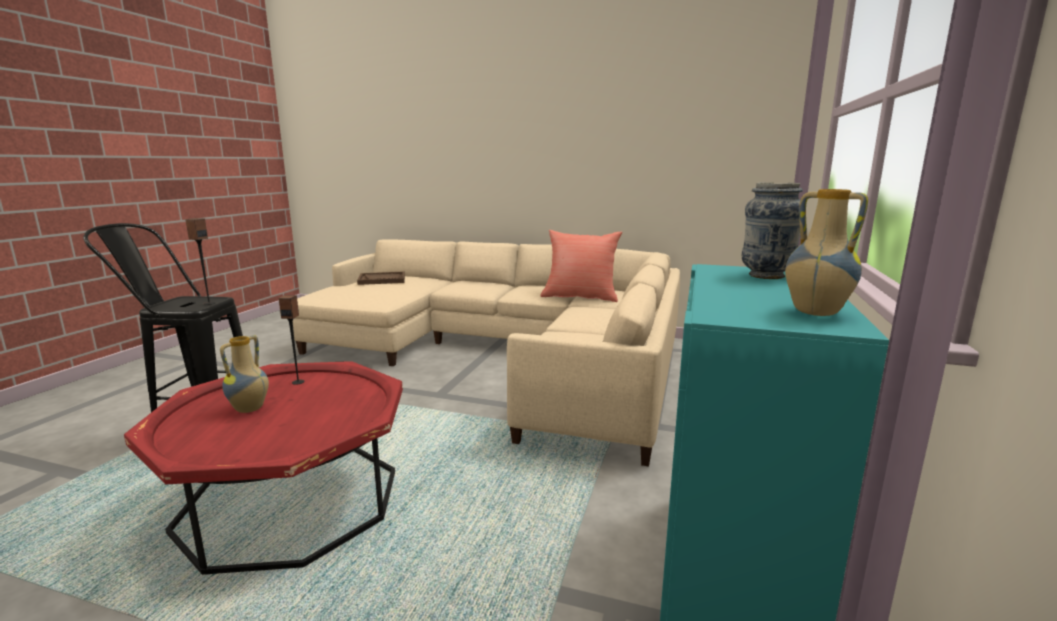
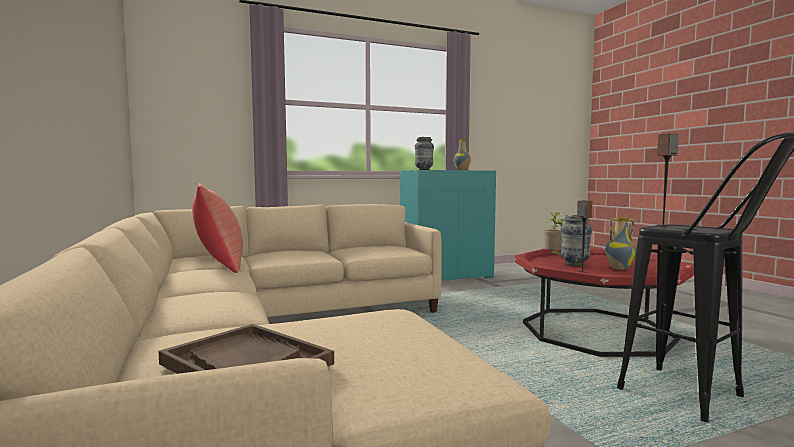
camera: 130 degrees left, 10 degrees down
none -> potted plant [544,212,563,257]
none -> vase [561,215,592,266]

